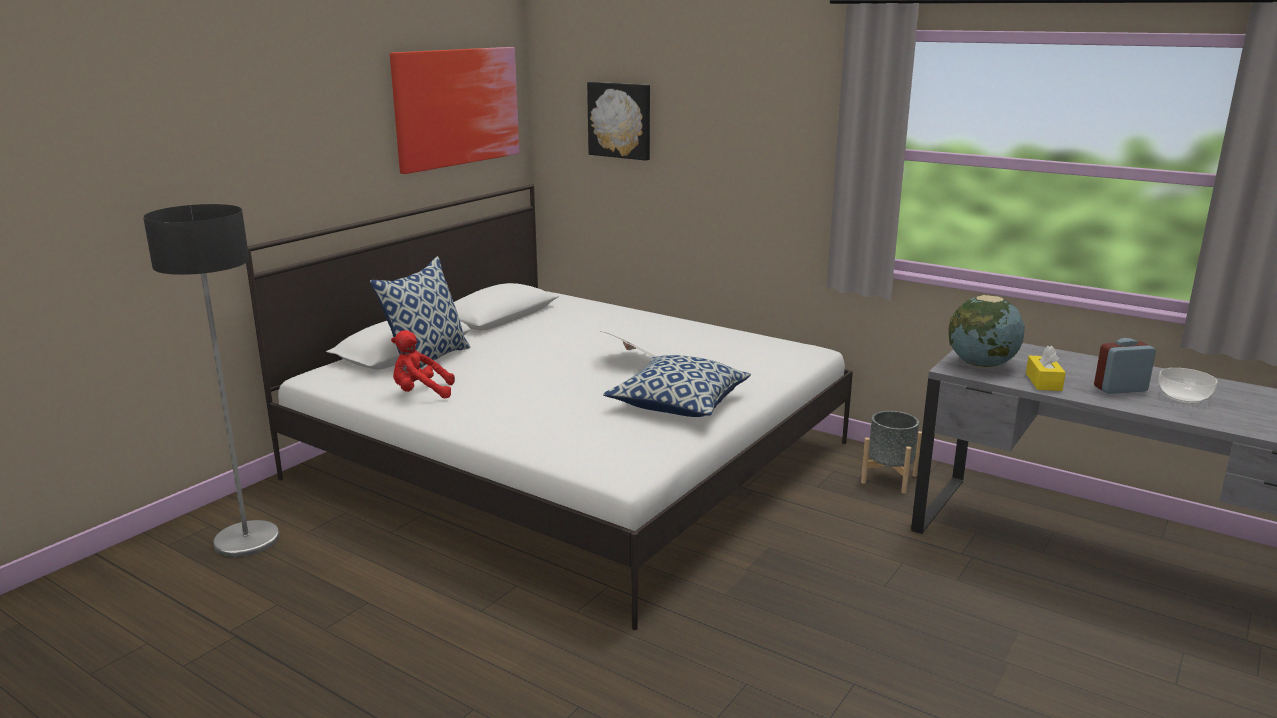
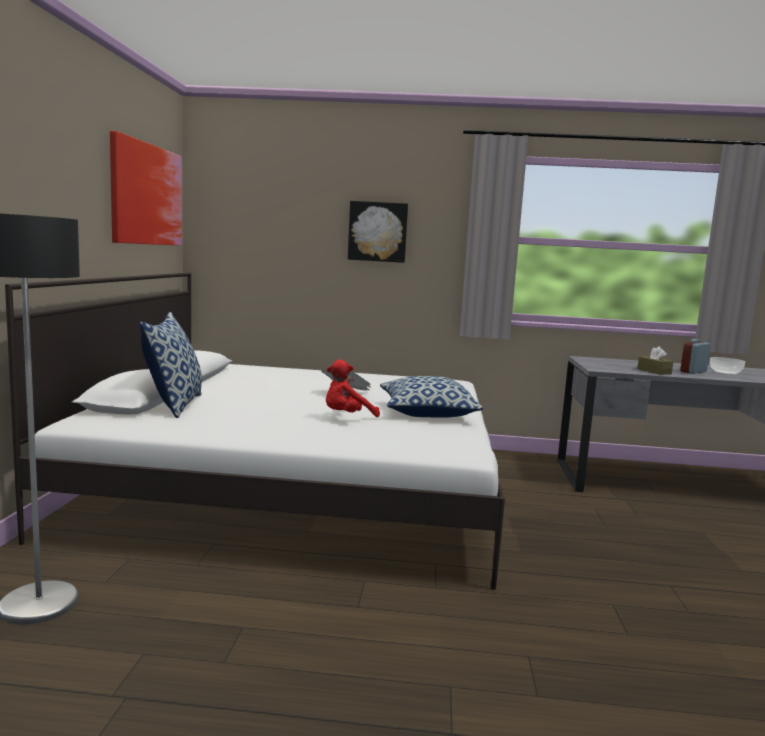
camera: 30 degrees left, 10 degrees down
red plush toy [391,330,455,398] -> red plush toy moved to [326,360,380,417]
picture [587,82,650,161] -> picture moved to [348,201,408,263]
grey planter [861,411,922,494] -> none
globe [948,295,1025,368] -> none
yellow tissue box [1026,345,1066,391] -> brown tissue box [637,346,673,375]

